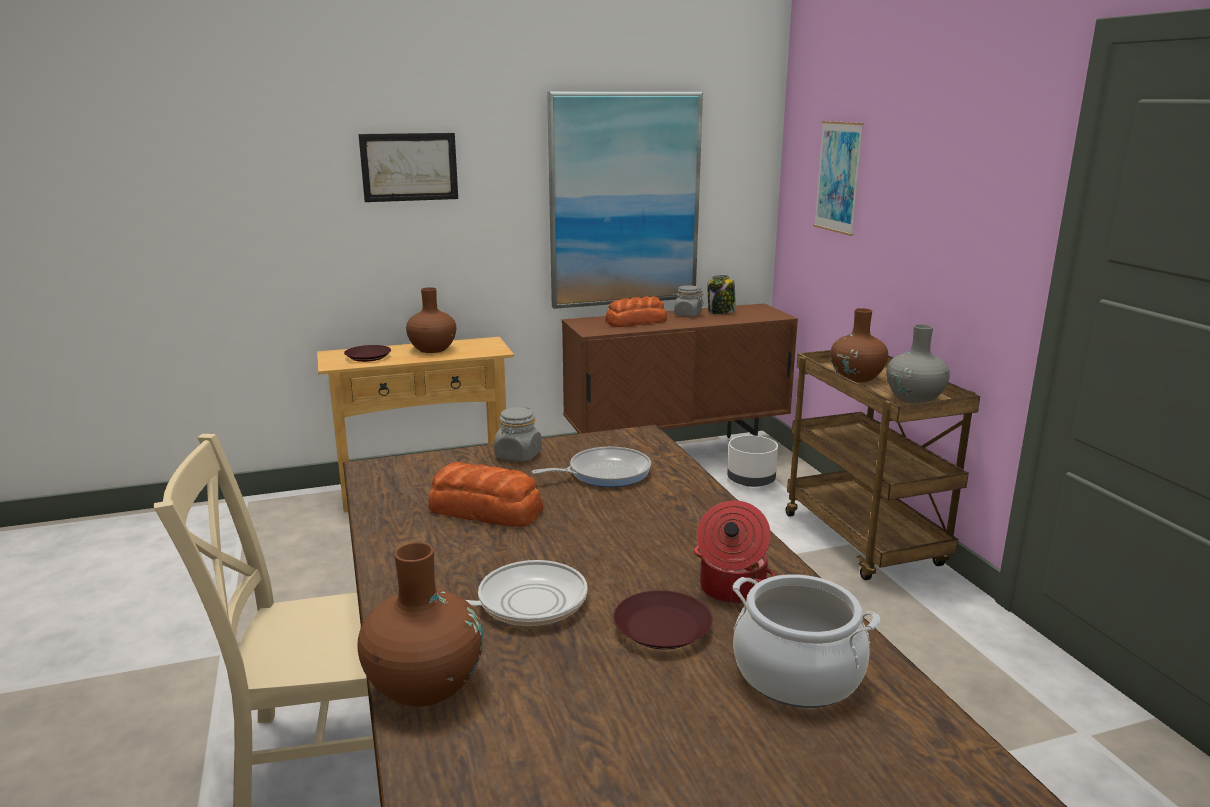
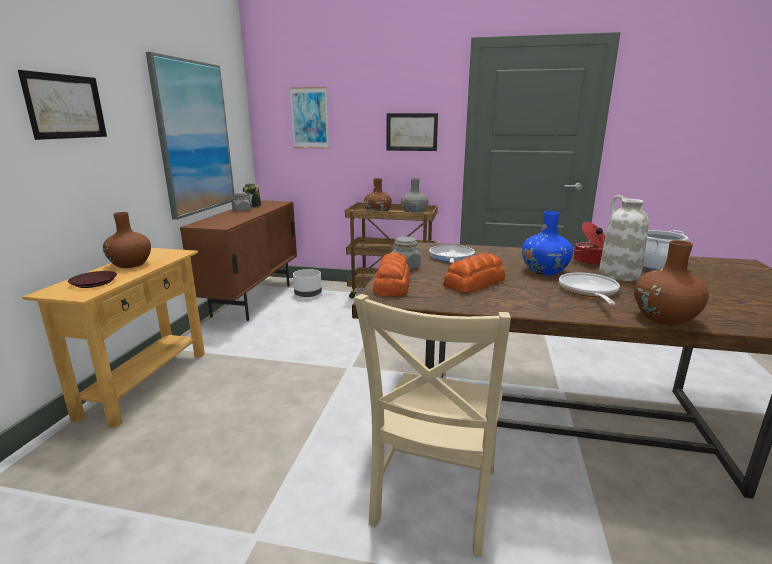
camera: 60 degrees left, 0 degrees up
bread [605,296,667,327] -> bread moved to [373,252,410,296]
brown plate [613,590,712,649] -> white vase [599,195,649,281]
none -> picture [387,113,438,151]
none -> blue vase [522,211,573,275]

